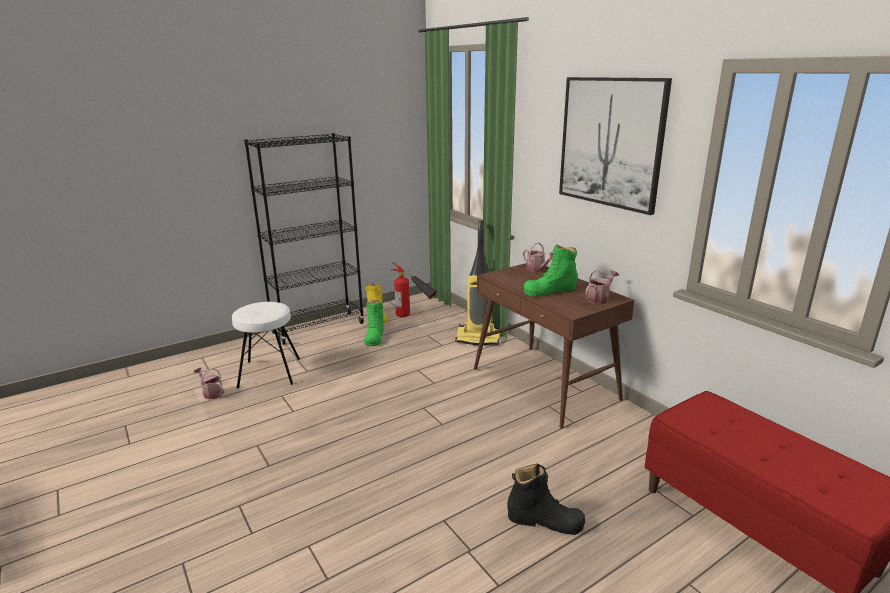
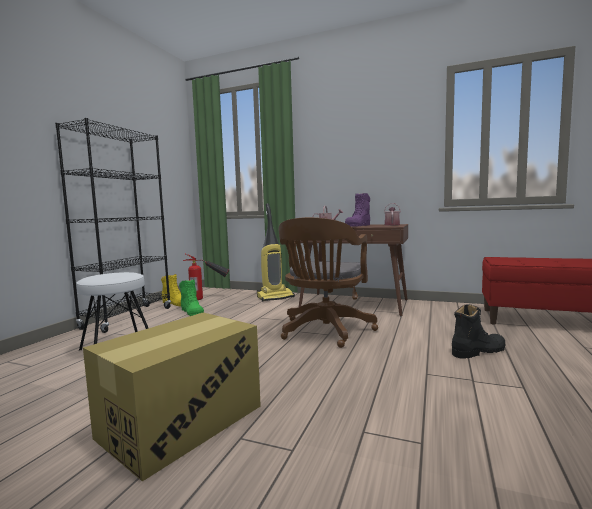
camera: 35 degrees left, 15 degrees down
watering can [193,367,224,399] -> none
green boot [524,244,577,296] -> purple boot [345,193,371,227]
picture [559,77,672,215] -> none
none -> cardboard box [83,312,261,482]
none -> brown office chair [278,217,378,348]

